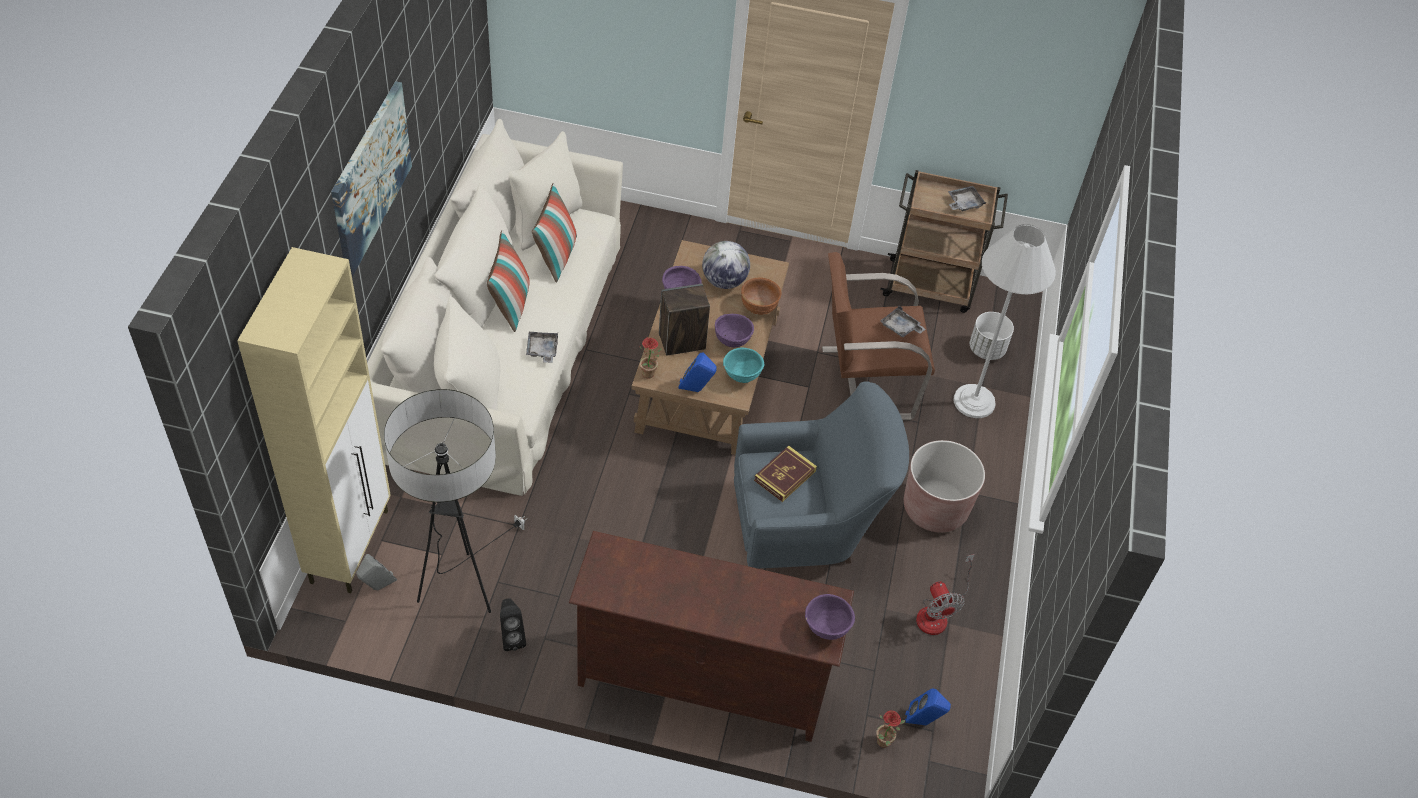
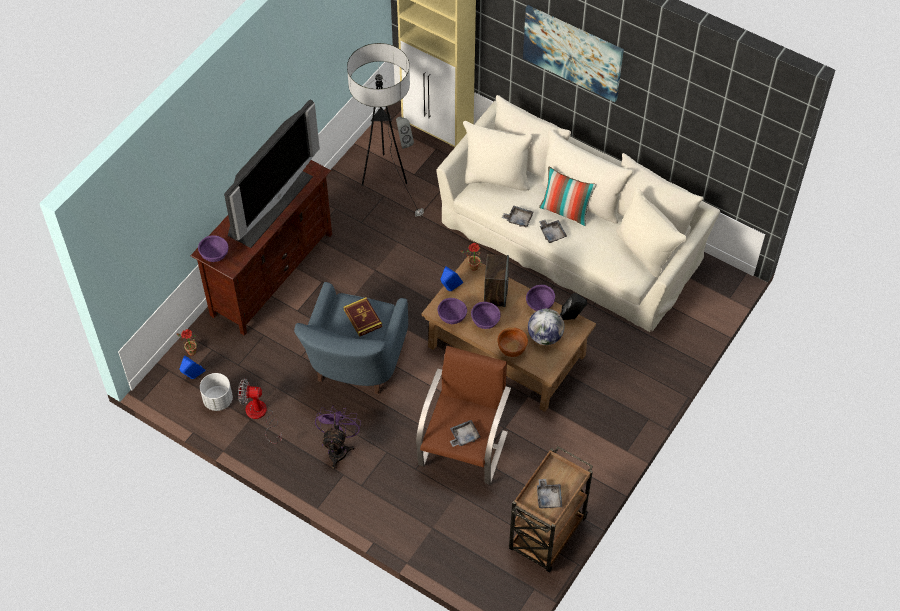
camera: 115 degrees right, 5 degrees up
black speaker [500,599,526,651] -> black speaker moved to [560,293,587,320]
pillow [532,183,577,283] -> none
turquoise bowl [723,347,764,383] -> purple bowl [438,298,467,324]
brown planter [904,440,985,532] -> purple fan [315,405,361,469]
white floor lamp [953,224,1056,418] -> none
white planter [970,312,1014,360] -> white planter moved to [200,373,233,411]
none -> television [224,100,320,248]
none -> grey tray [539,220,567,243]

